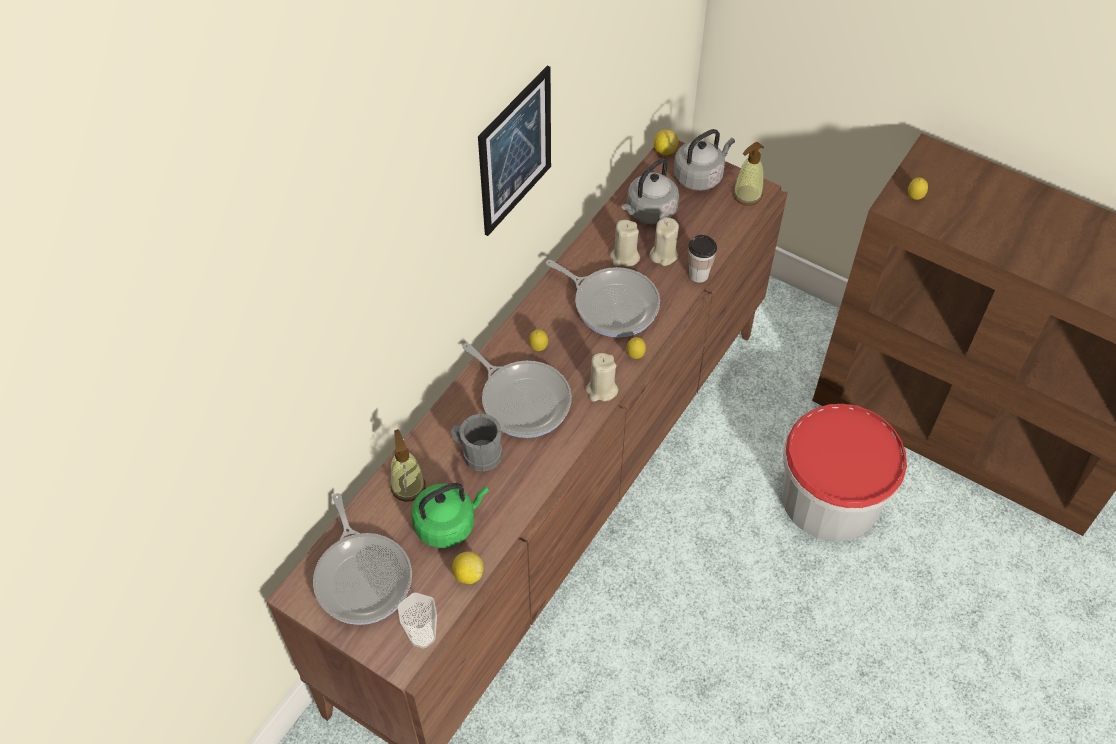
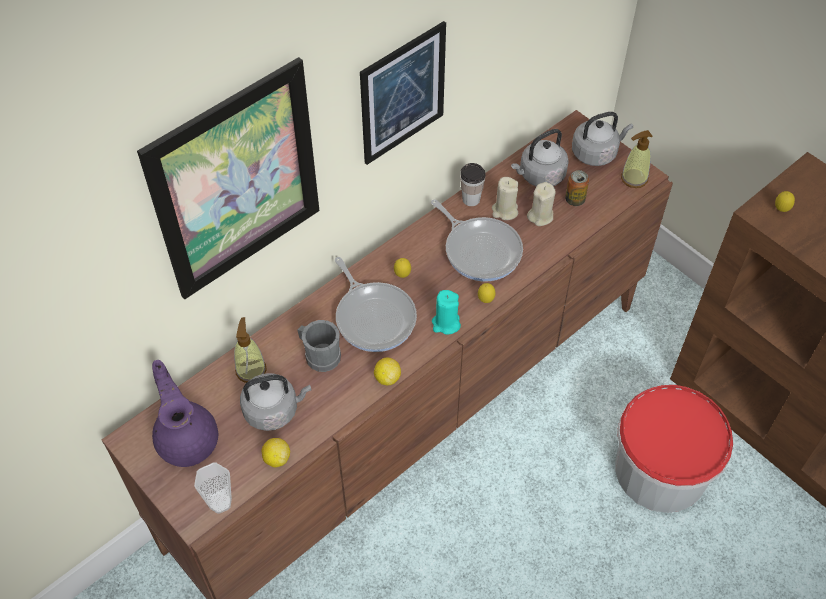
camera: 15 degrees right, 0 degrees up
frying pan [313,493,412,625] -> purple teapot [152,360,218,467]
green kettle [412,483,489,548] -> grey kettle [240,373,311,431]
beige candle [586,353,618,402] -> turquoise candle [432,290,461,335]
lemon [654,129,679,155] -> lemon moved to [374,358,401,385]
cup [688,235,717,283] -> cup moved to [460,163,486,206]
none -> picture [137,57,319,299]
none -> can [565,170,589,206]

